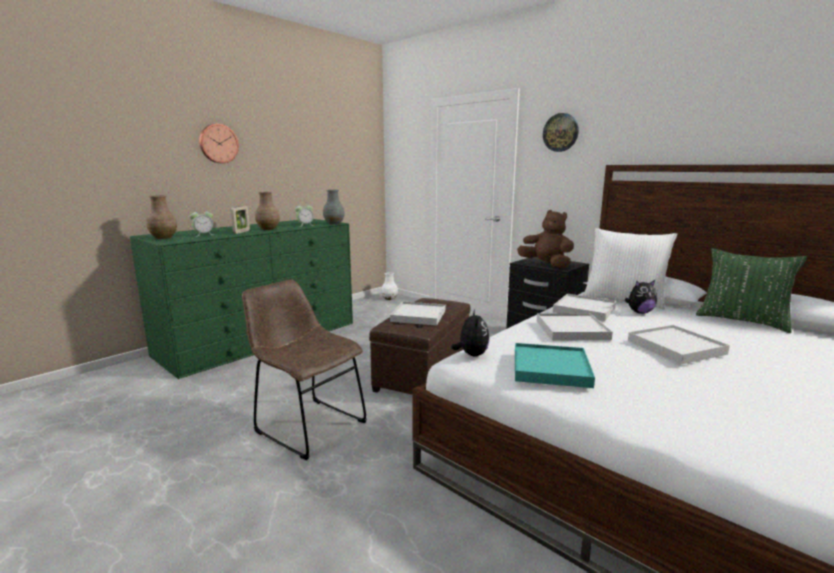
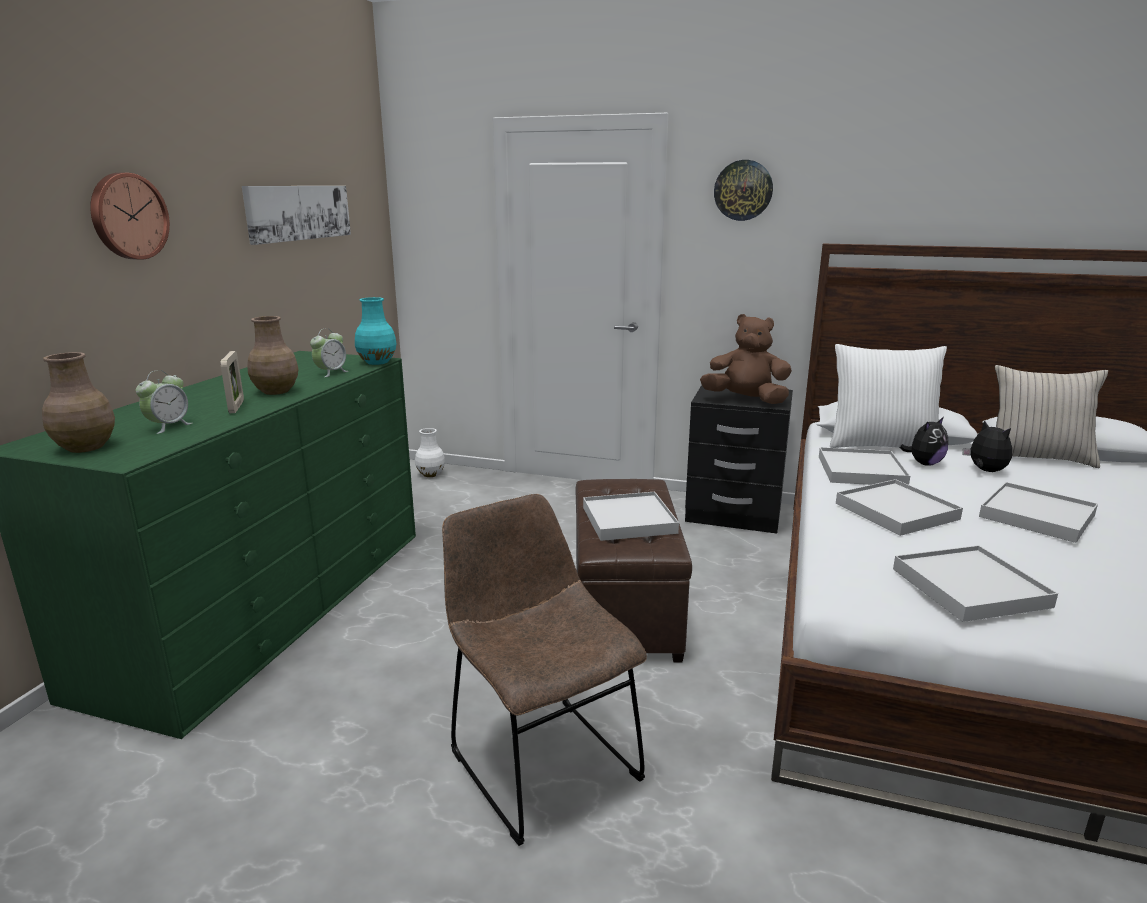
camera: 25 degrees left, 5 degrees up
brown chair [242,279,367,460] -> brown chair turned 45 degrees clockwise [442,494,647,846]
grey vase [323,190,345,225] -> turquoise vase [355,297,397,365]
plush toy [451,309,489,357] -> plush toy moved to [963,420,1012,472]
turquoise tray [515,343,595,388] -> white tray [893,545,1058,622]
green pillow [696,248,807,333] -> beige pillow [995,365,1108,468]
none -> picture [242,186,351,245]

